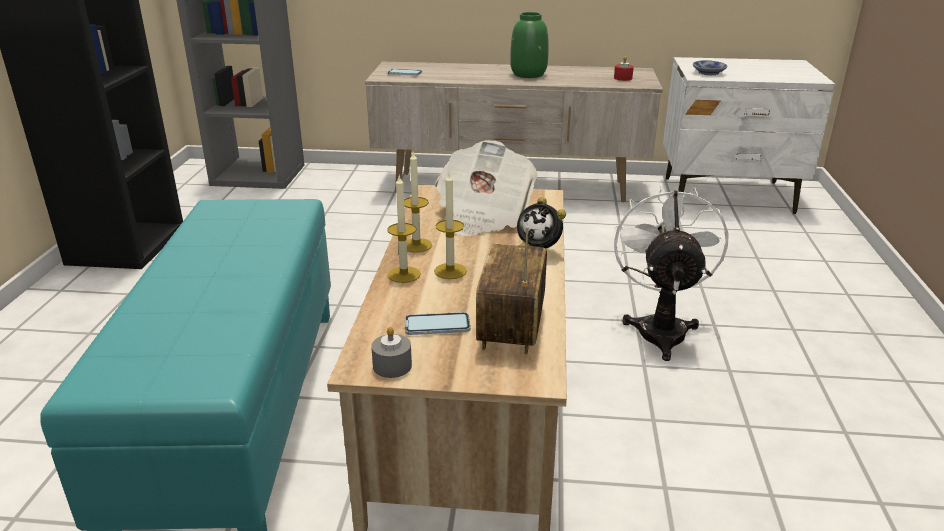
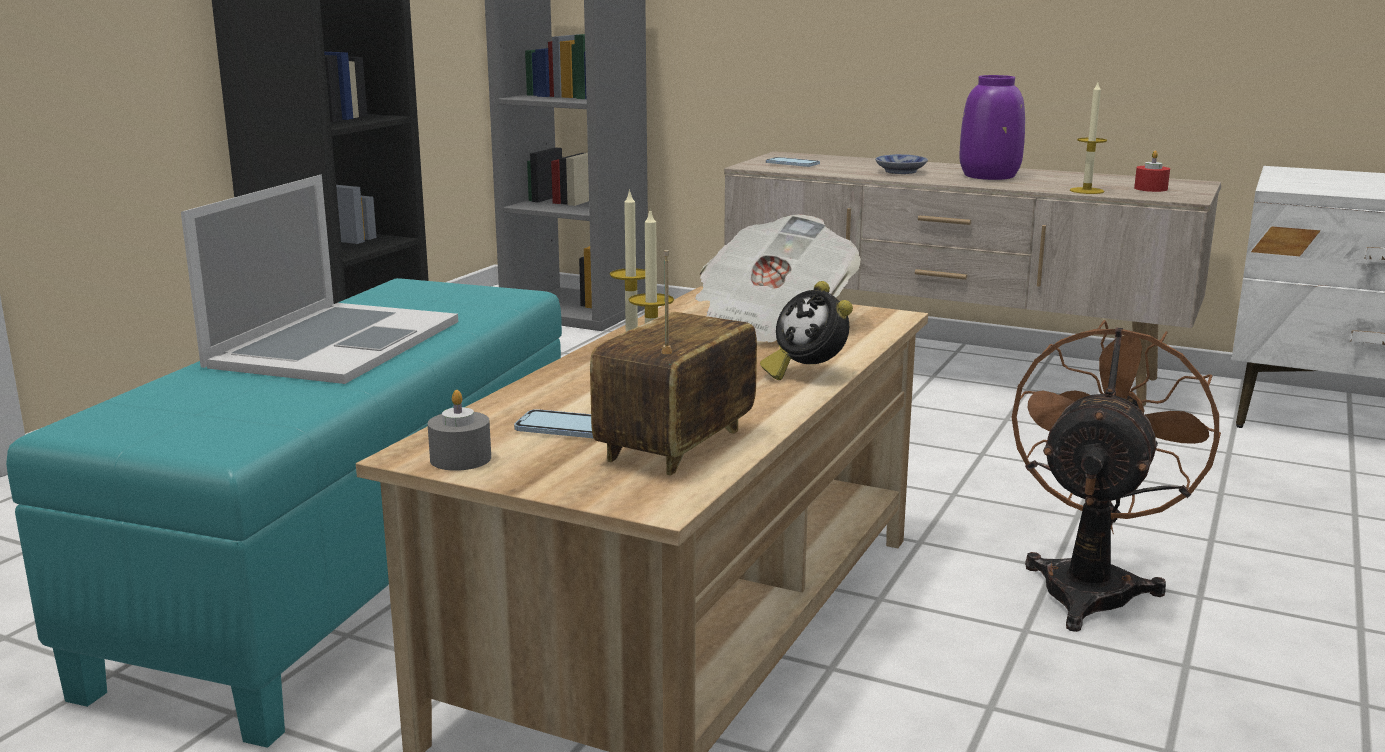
camera: 20 degrees right, 10 degrees down
candle [387,176,421,283] -> candle moved to [1070,82,1107,194]
green vase [510,12,549,78] -> purple vase [960,75,1025,180]
white fan [614,184,729,361] -> brown fan [1012,320,1221,632]
bowl [693,60,727,75] -> bowl moved to [875,154,928,174]
none -> laptop [181,175,458,384]

